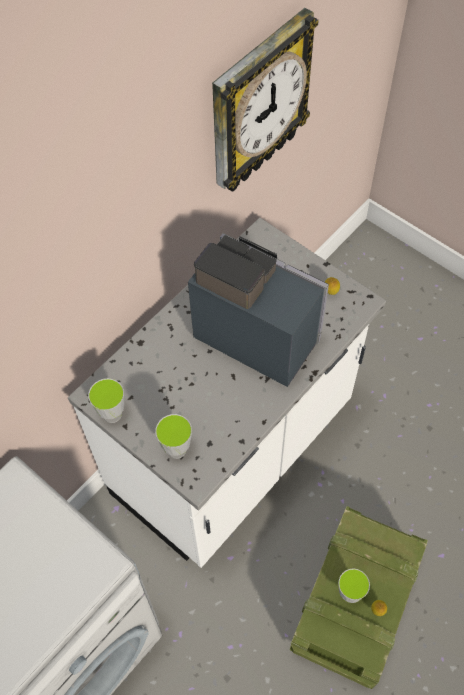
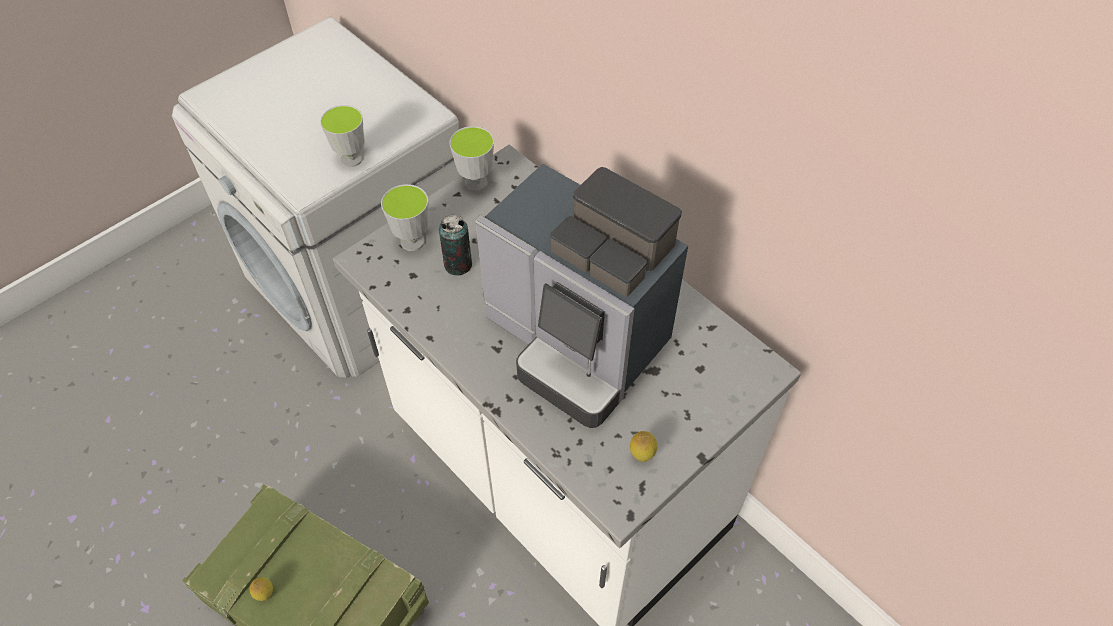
camera: 95 degrees right, 5 degrees down
coffee machine [188,233,329,387] -> coffee machine turned 90 degrees clockwise [475,164,688,428]
wall clock [212,8,319,192] -> none
cup [338,568,370,603] -> cup moved to [320,105,365,167]
none -> can [439,215,472,276]

